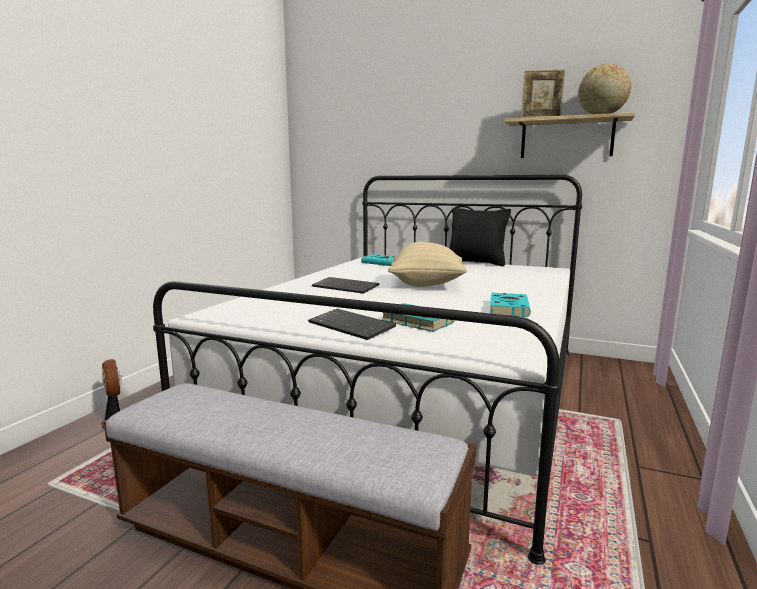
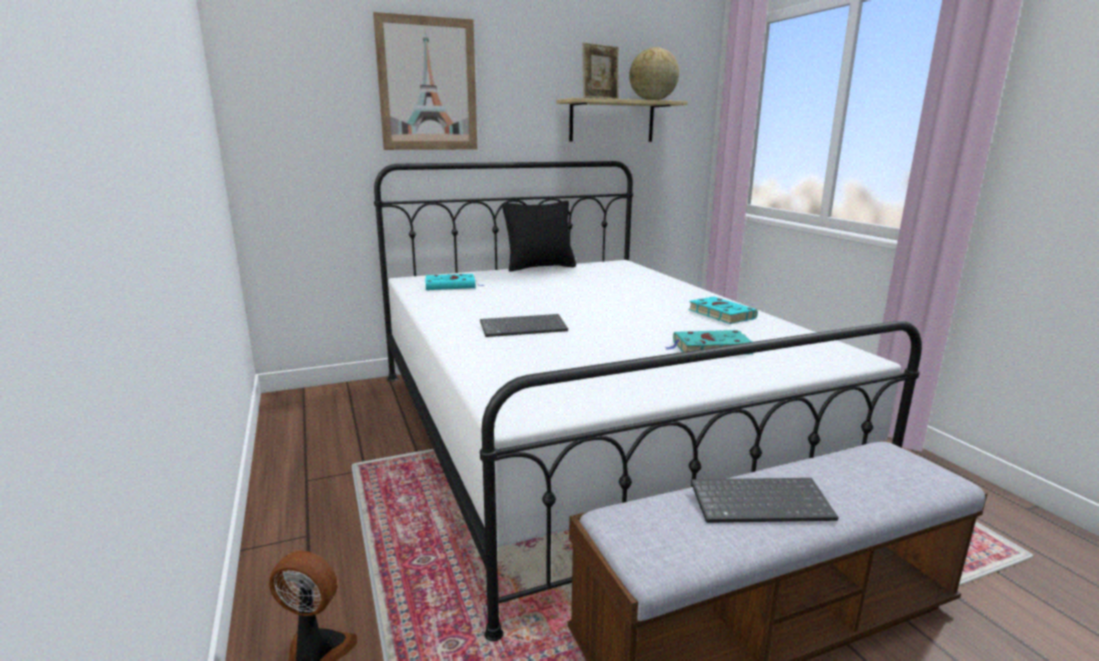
camera: 45 degrees left, 5 degrees up
keyboard [308,309,396,340] -> keyboard moved to [691,478,839,523]
beige pillow [388,242,467,287] -> none
none -> picture [373,12,477,150]

